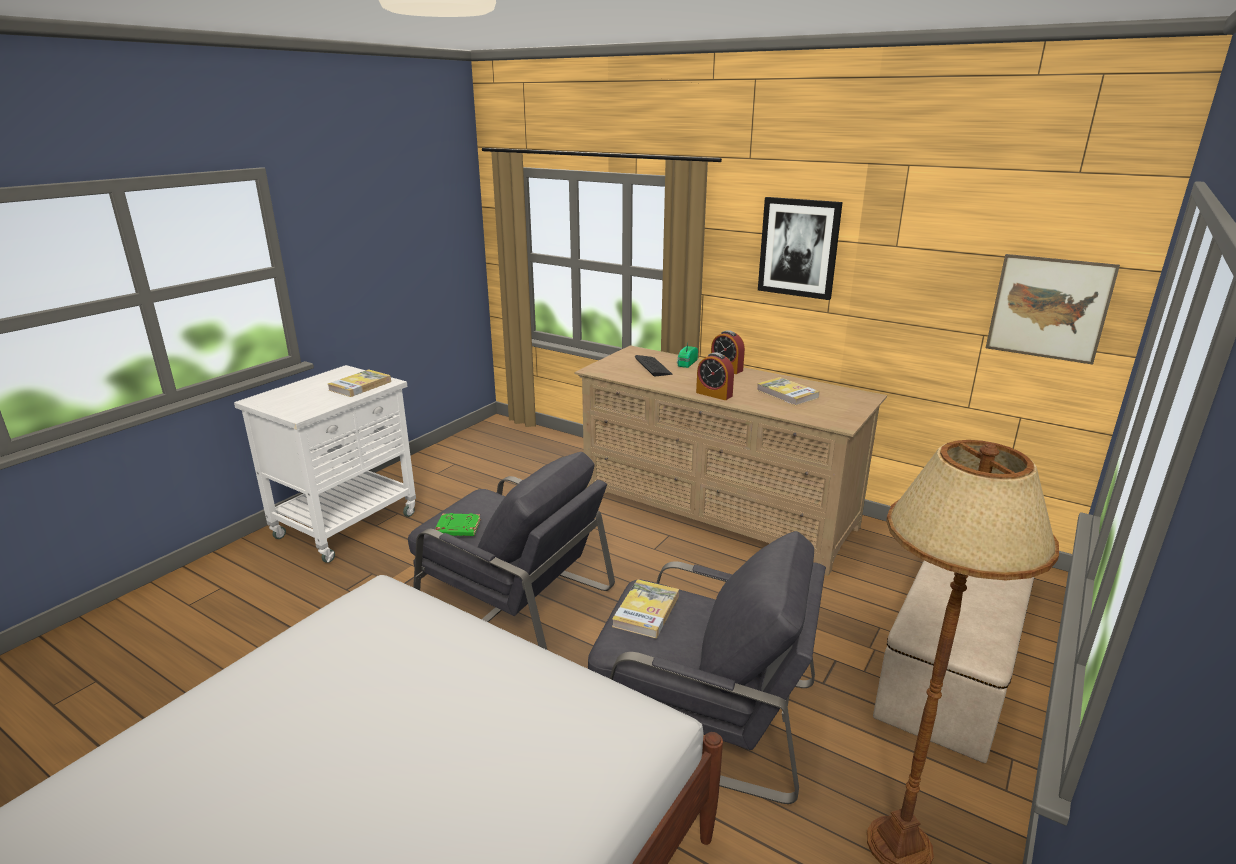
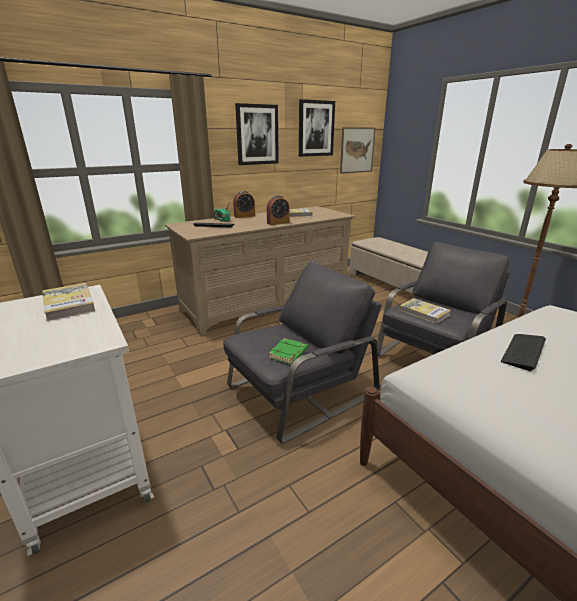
camera: 65 degrees left, 0 degrees up
none -> picture [299,99,335,157]
none -> keyboard [501,334,546,371]

